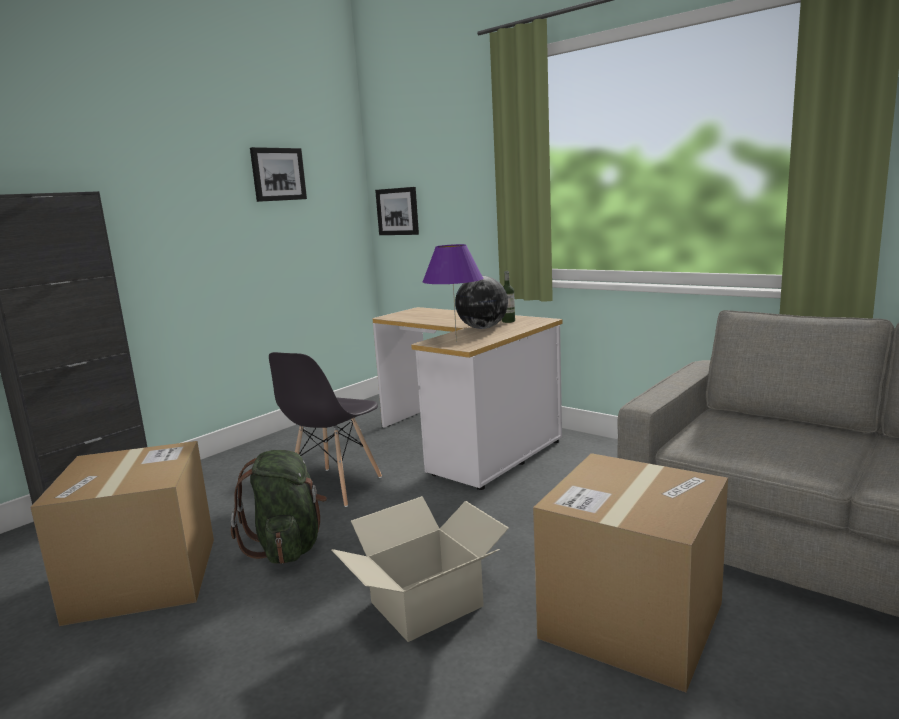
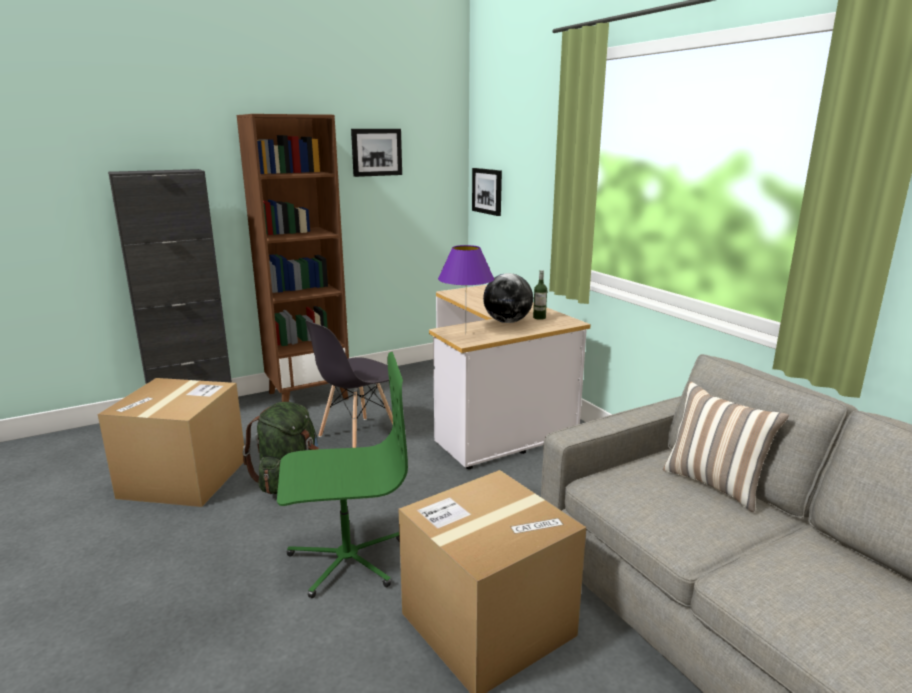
camera: 20 degrees right, 5 degrees up
cardboard box [332,496,509,642] -> green office chair [277,352,408,598]
none -> brown bookcase [237,114,349,402]
none -> pillow [663,382,789,512]

